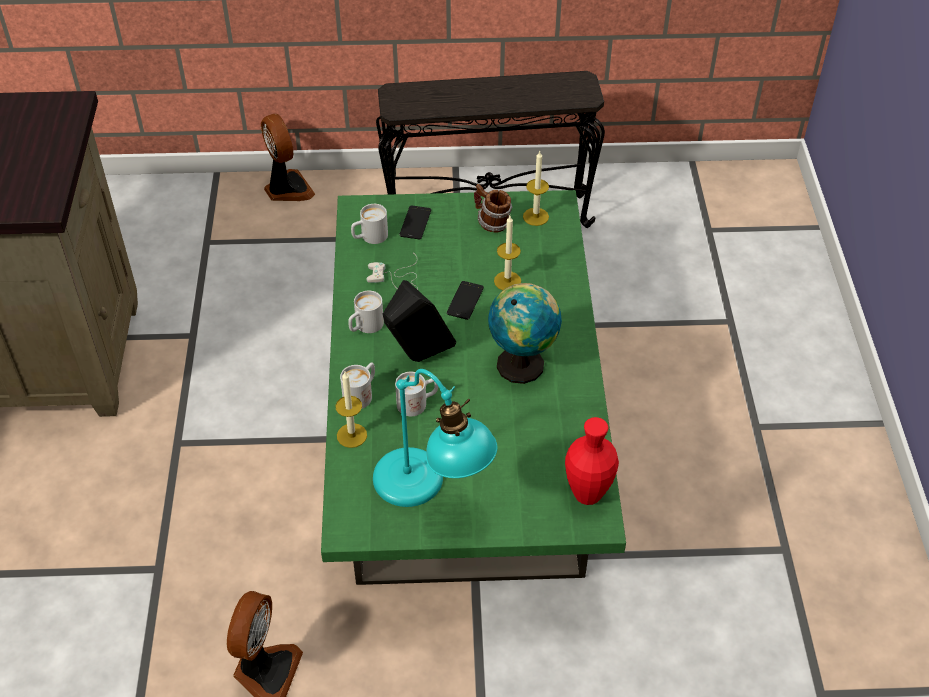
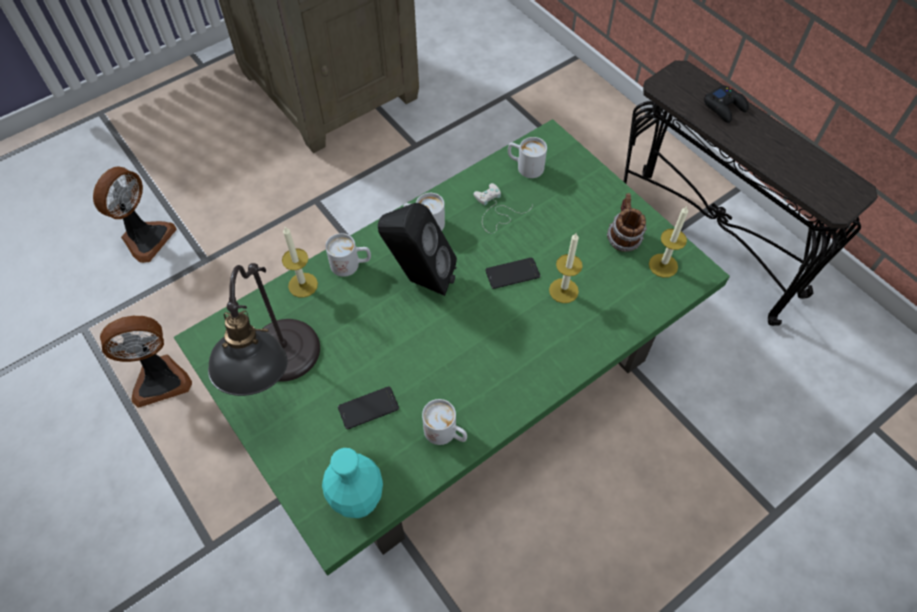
camera: 55 degrees right, 10 degrees up
fan [261,114,315,201] -> fan moved to [93,167,177,263]
turquoise table lamp [373,369,497,507] -> grey table lamp [208,263,320,396]
white mug [395,372,438,416] -> white mug moved to [422,399,467,445]
phone [399,205,431,240] -> phone moved to [338,386,399,429]
globe [488,283,562,384] -> none
red vase [565,417,619,505] -> turquoise vase [322,448,383,518]
none -> black game controller [704,85,749,123]

